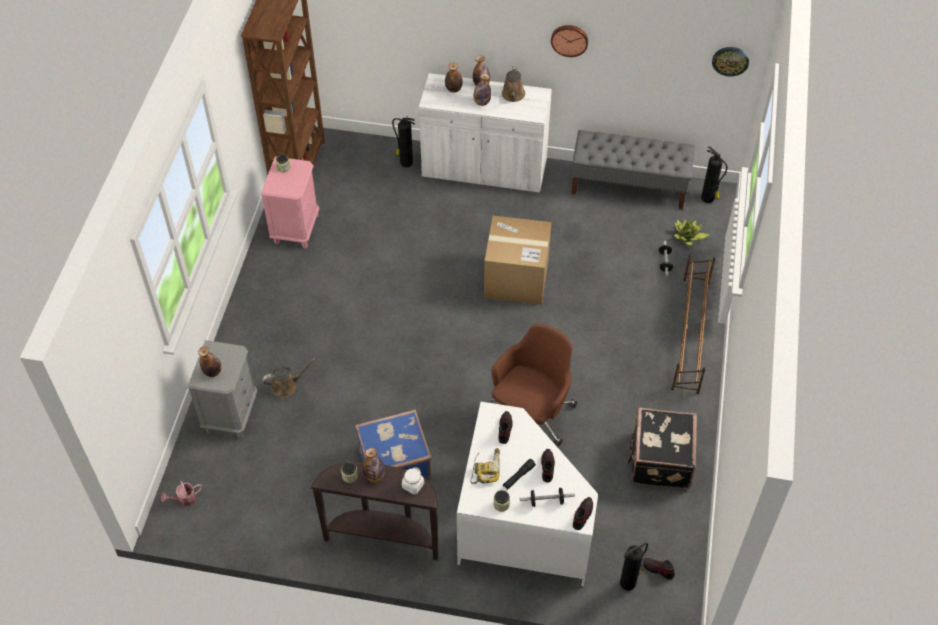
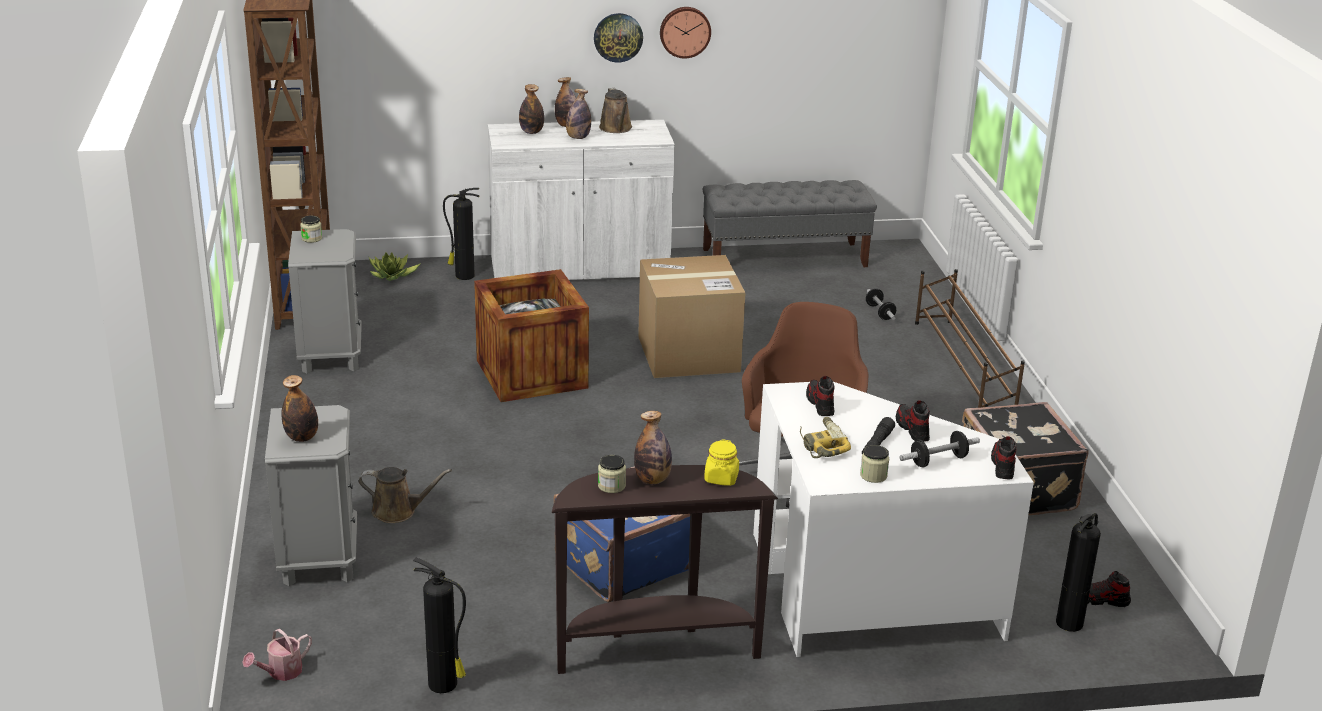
camera: 20 degrees left, 25 degrees down
pink nightstand [261,156,319,249] -> grey nightstand [288,229,362,374]
brown watering can [262,358,316,397] -> brown watering can turned 45 degrees clockwise [359,467,452,523]
white jar [402,467,424,494] -> yellow jar [704,439,739,486]
potted plant [674,220,710,246] -> potted plant moved to [368,252,421,281]
fire extinguisher [701,146,728,203] -> fire extinguisher moved to [413,558,466,693]
wall clock [712,47,749,77] -> wall clock moved to [594,13,643,62]
none -> crate [474,269,589,402]

